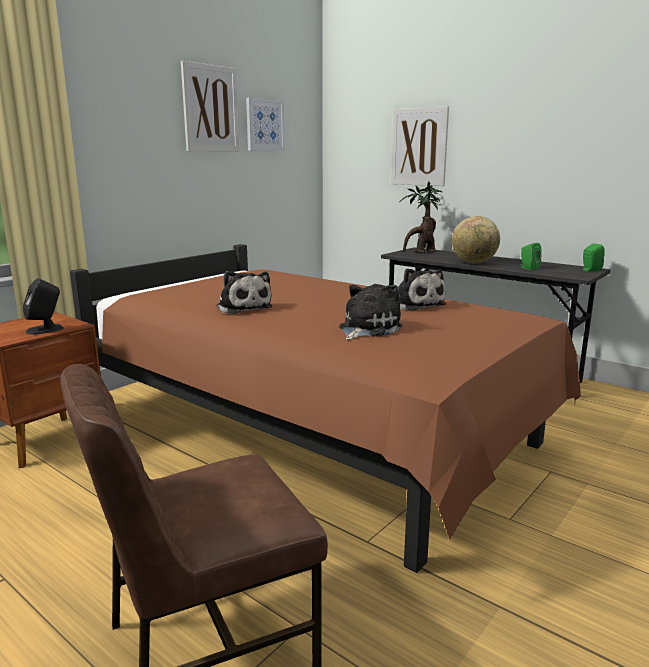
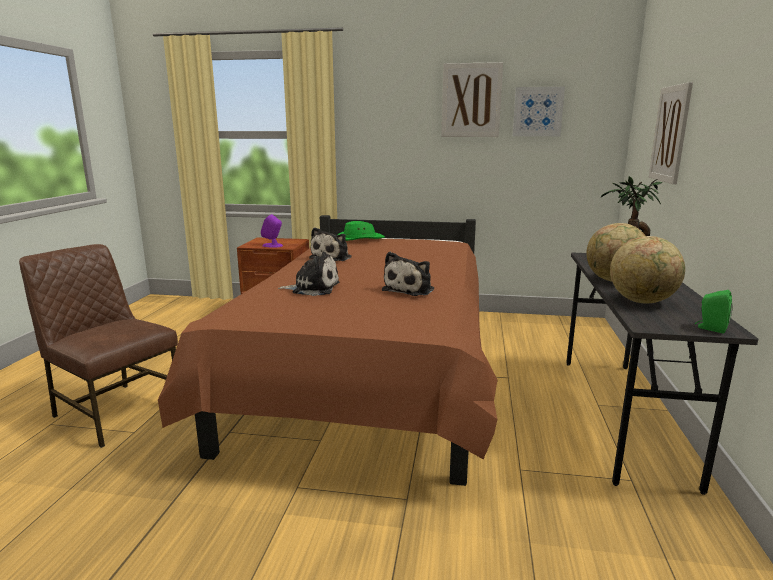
camera: 60 degrees right, 0 degrees up
black speaker [23,278,64,335] -> purple speaker [261,214,283,248]
green speaker [520,243,542,270] -> globe [610,236,685,304]
none -> green hat [338,221,385,241]

